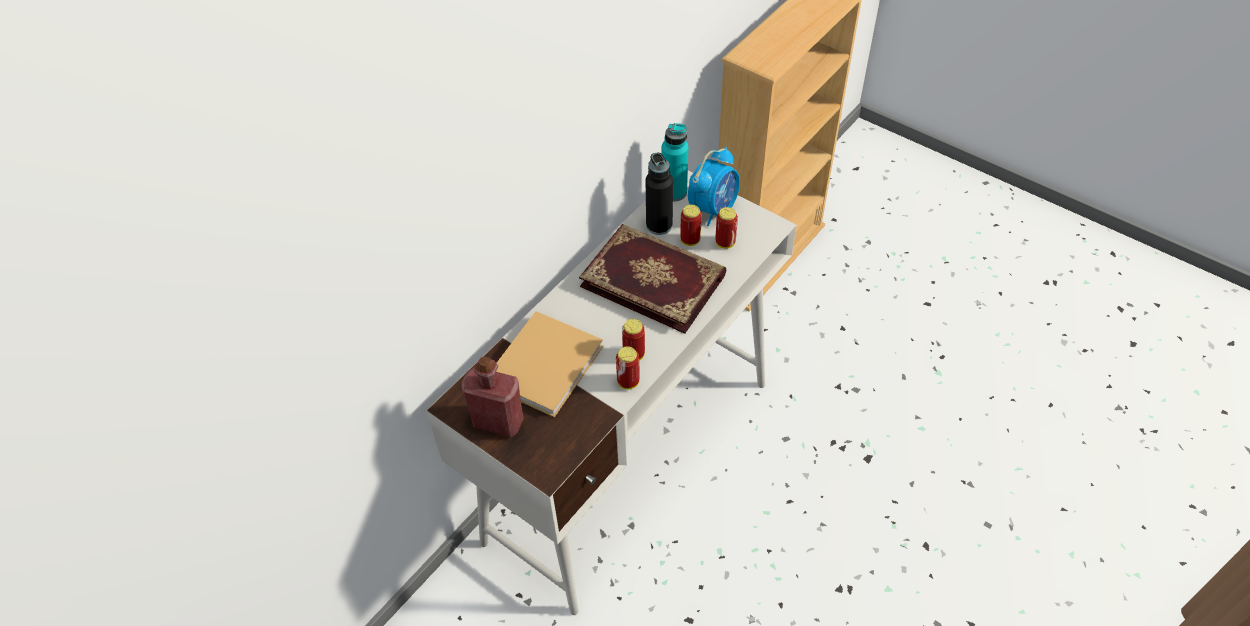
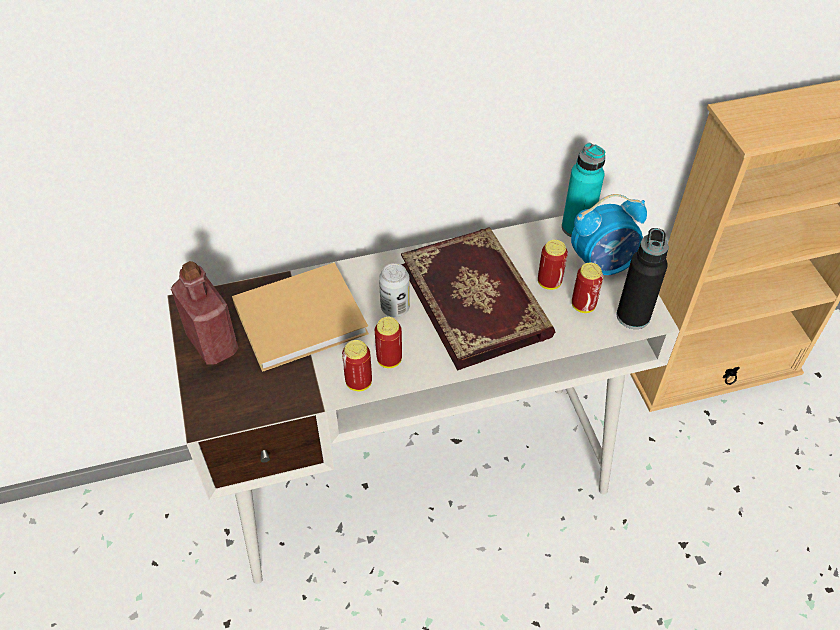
camera: 35 degrees right, 0 degrees up
black bottle [646,152,673,235] -> black bottle moved to [617,228,669,329]
none -> can [379,263,410,317]

